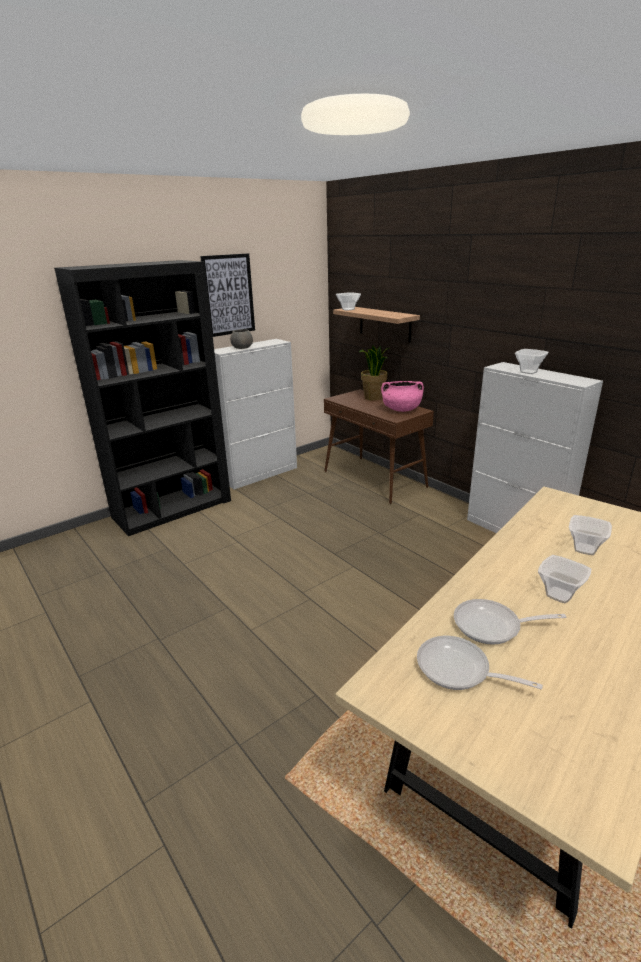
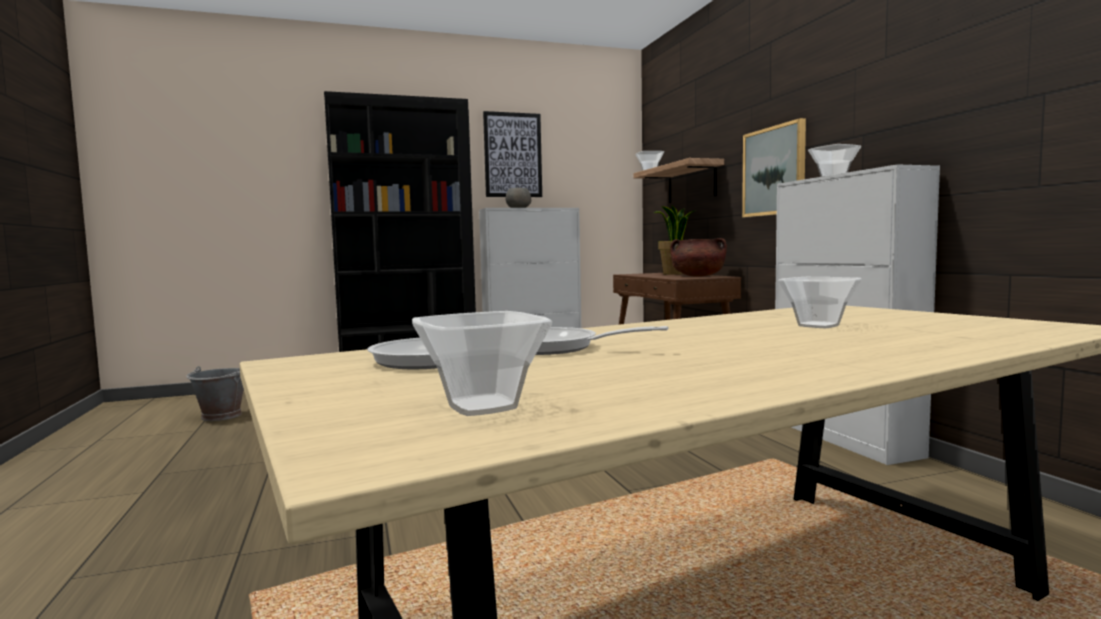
camera: 20 degrees right, 20 degrees down
pink cooking pot [381,381,424,412] -> brown cooking pot [670,238,727,277]
bowl [538,555,591,603] -> bowl moved to [412,311,552,416]
none -> grey bucket [186,366,244,421]
none -> picture [742,118,806,217]

